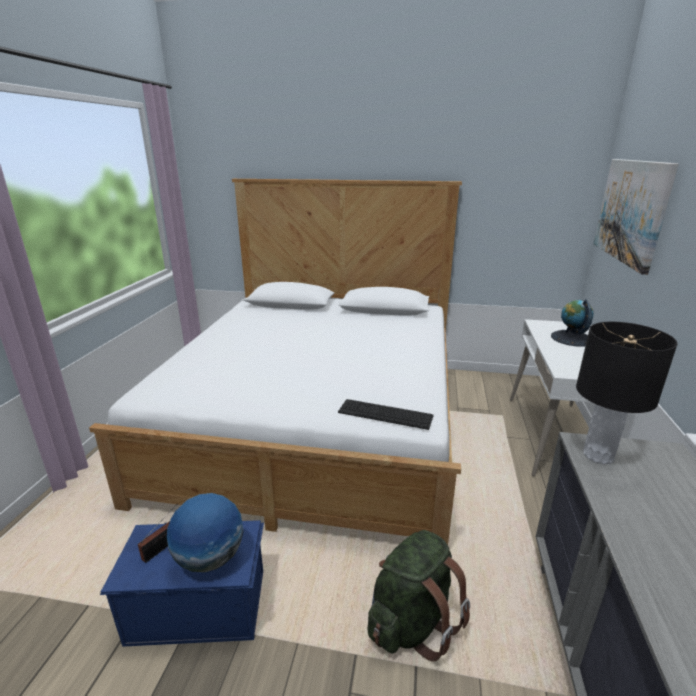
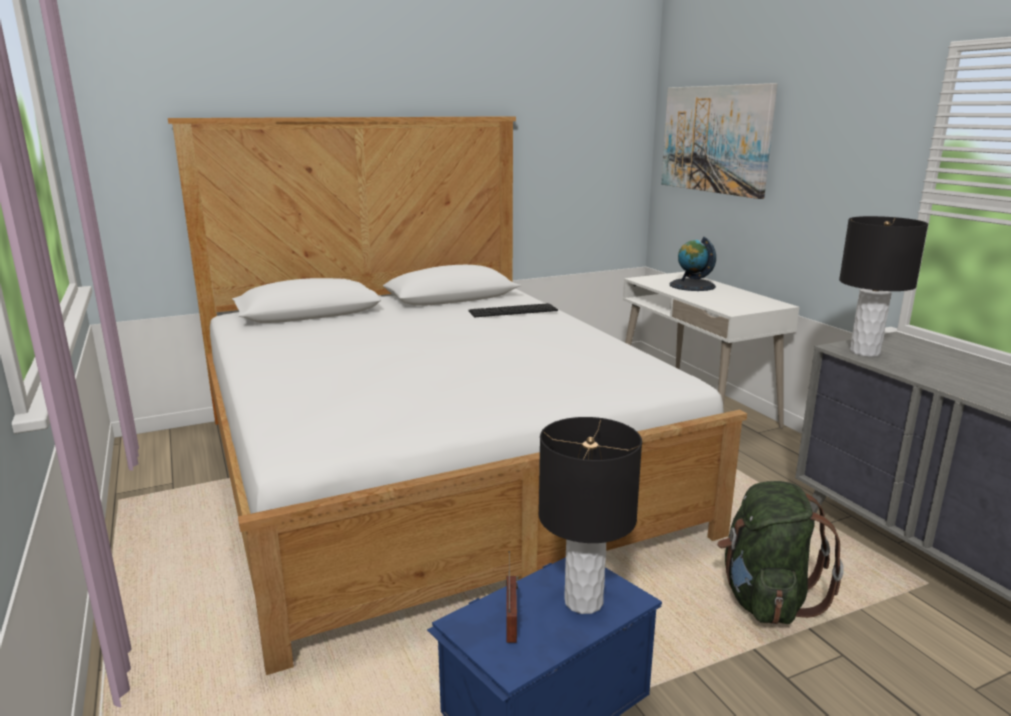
camera: 35 degrees left, 5 degrees down
globe [167,493,244,572] -> black table lamp [539,417,642,614]
keyboard [338,399,434,430] -> keyboard moved to [468,303,558,317]

